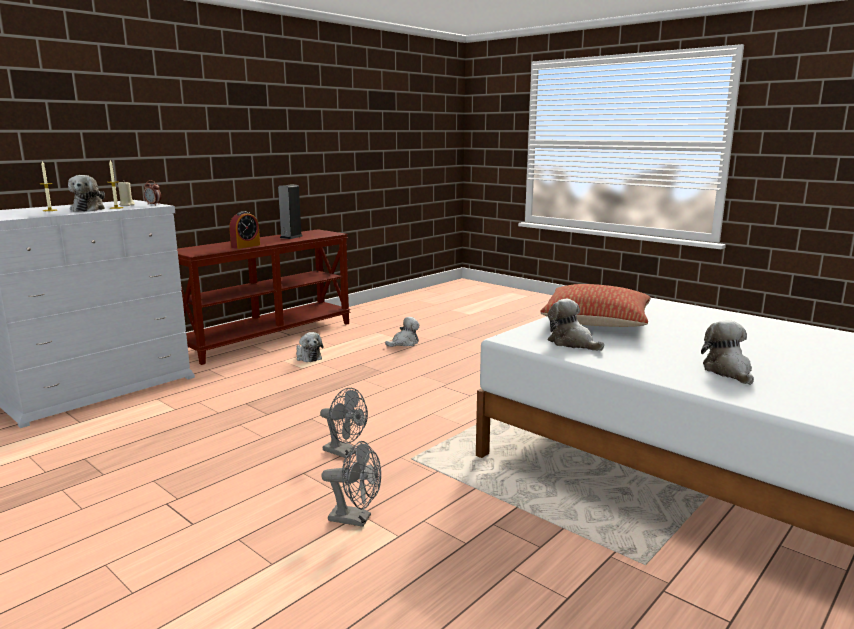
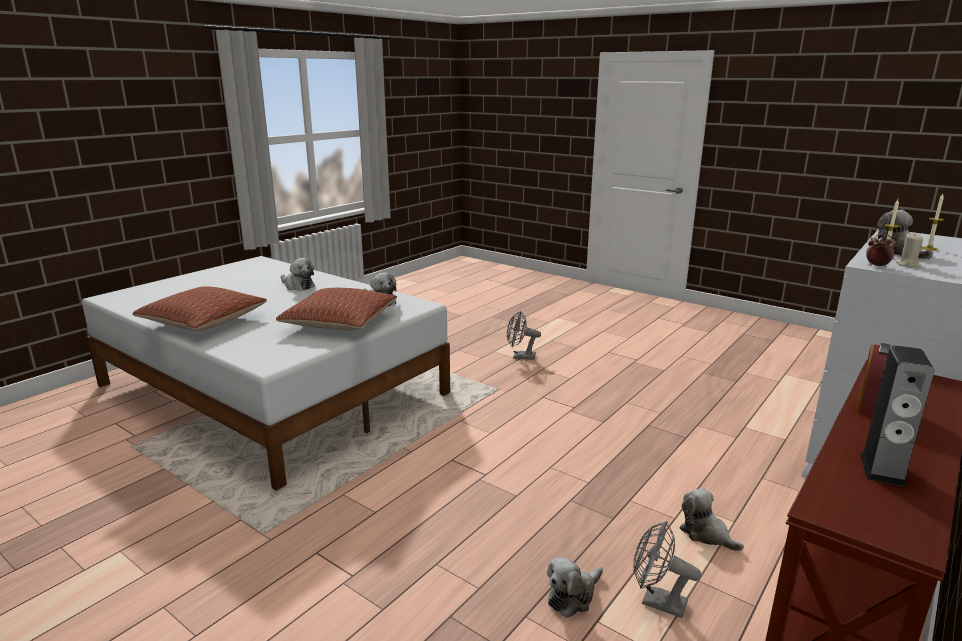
camera: 175 degrees right, 5 degrees up
grey fan [320,388,368,458] -> grey fan moved to [633,521,701,618]
plush toy [701,321,754,385] -> plush toy turned 45 degrees counterclockwise [281,258,315,291]
none -> pillow [132,286,267,331]

